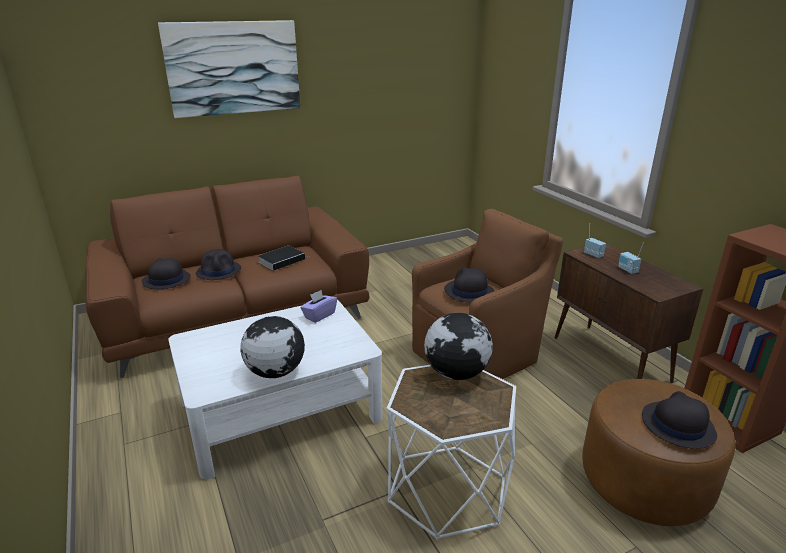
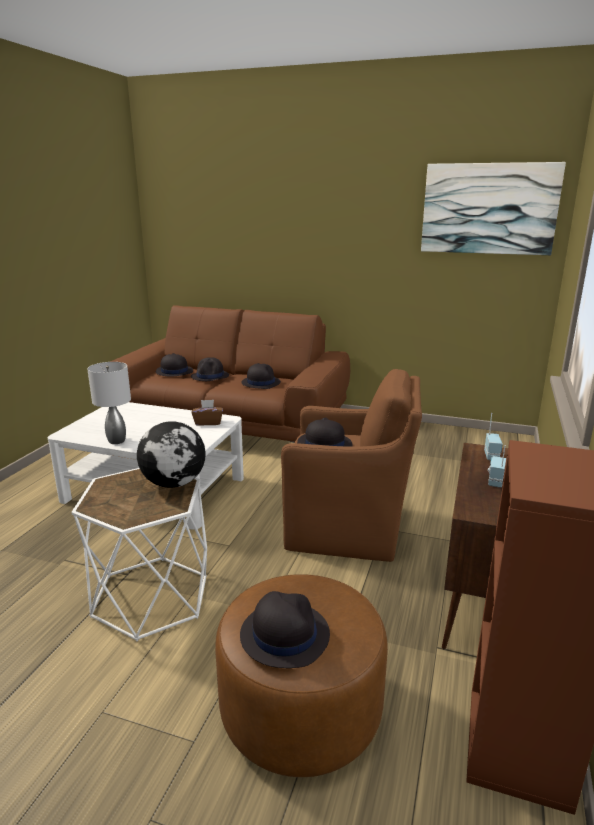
camera: 45 degrees right, 5 degrees down
picture [158,20,300,118] -> picture moved to [421,162,566,255]
globe [241,316,305,378] -> grey table lamp [87,362,131,444]
book [258,246,305,271] -> black hat [241,363,281,389]
purple tissue box [300,290,337,323] -> brown tissue box [191,400,223,426]

